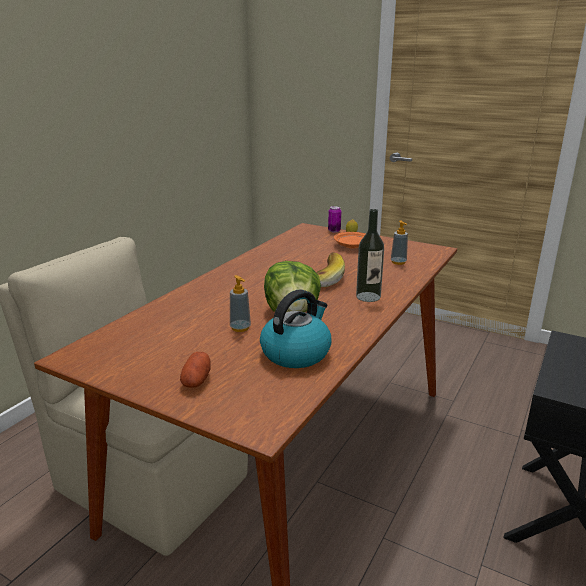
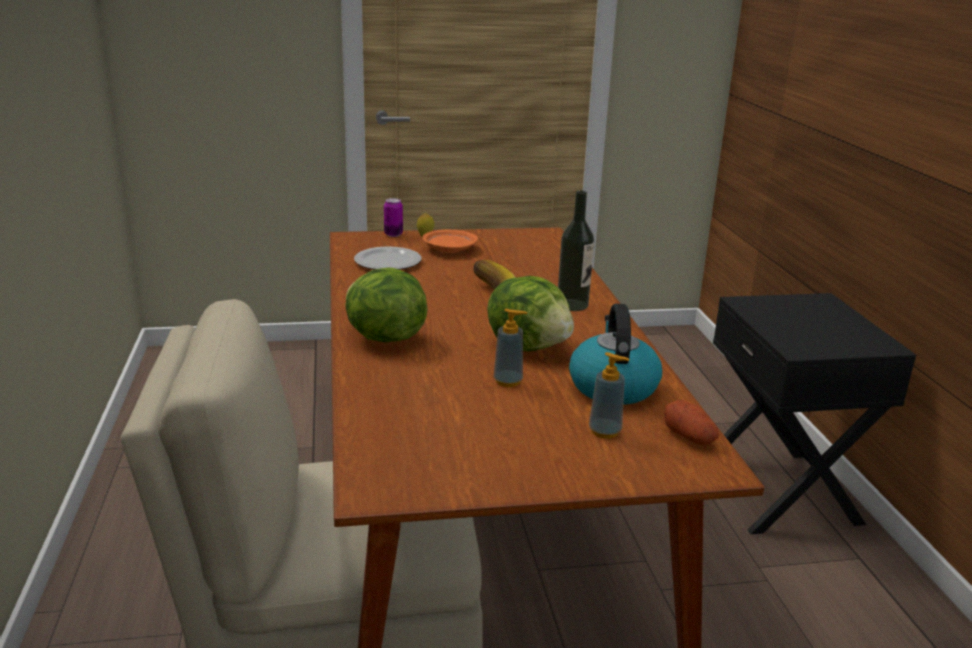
camera: 40 degrees left, 0 degrees up
potato [180,352,211,388] -> potato moved to [664,400,719,445]
soap dispenser [391,221,408,265] -> soap dispenser moved to [589,352,630,439]
none -> lettuce [345,268,428,342]
none -> plate [354,247,422,270]

